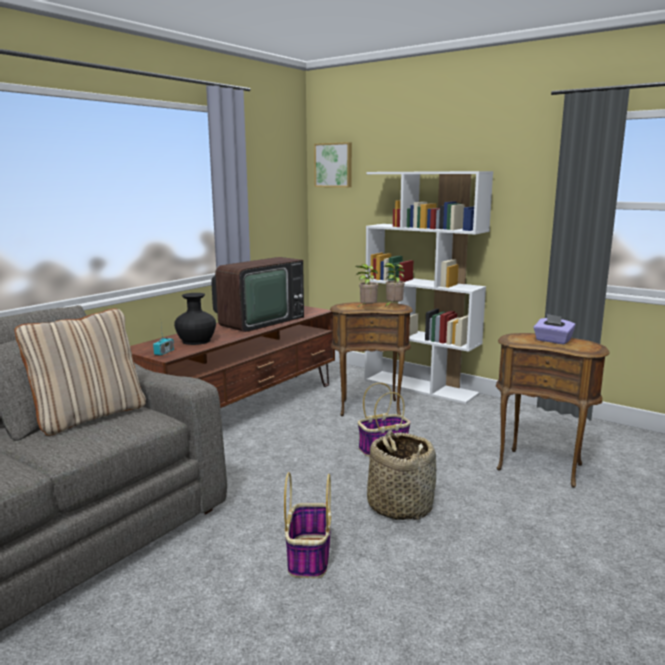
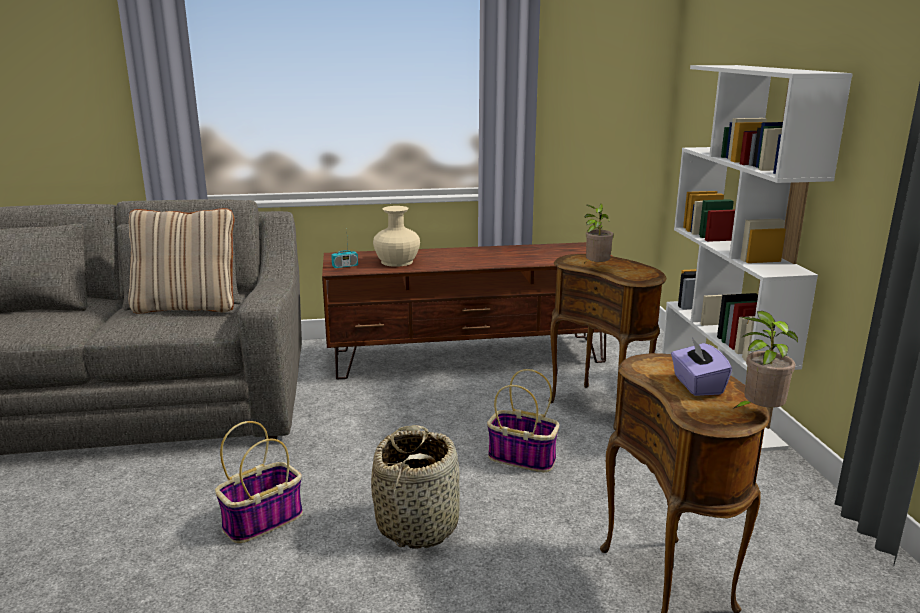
camera: 45 degrees right, 5 degrees up
black vase [174,293,216,345] -> beige vase [373,206,420,267]
television [211,257,304,332] -> none
picture [314,142,352,187] -> none
potted plant [384,263,405,307] -> potted plant moved to [733,311,798,409]

